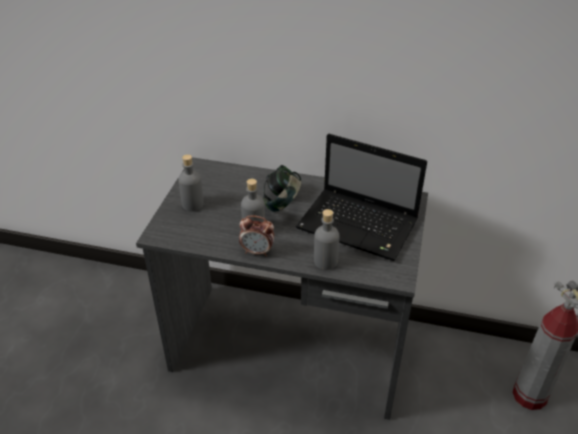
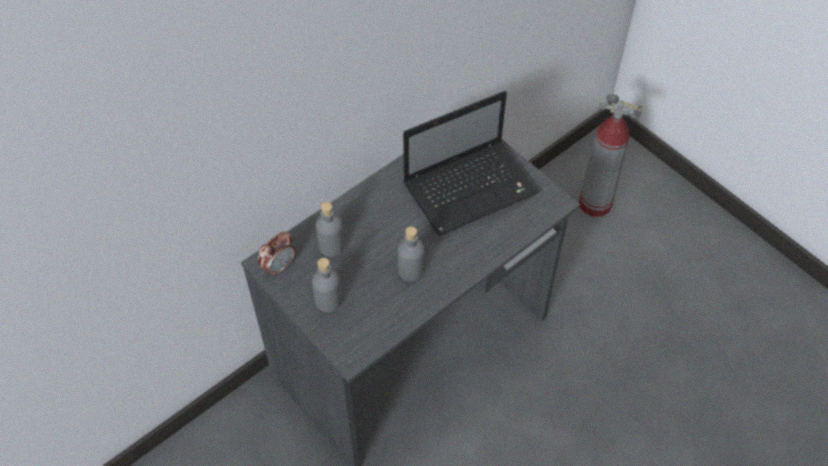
camera: 55 degrees left, 15 degrees up
alarm clock [239,215,274,256] -> alarm clock moved to [258,231,295,277]
headphones [263,165,302,212] -> none
grey bottle [314,209,339,270] -> grey bottle moved to [316,202,344,257]

